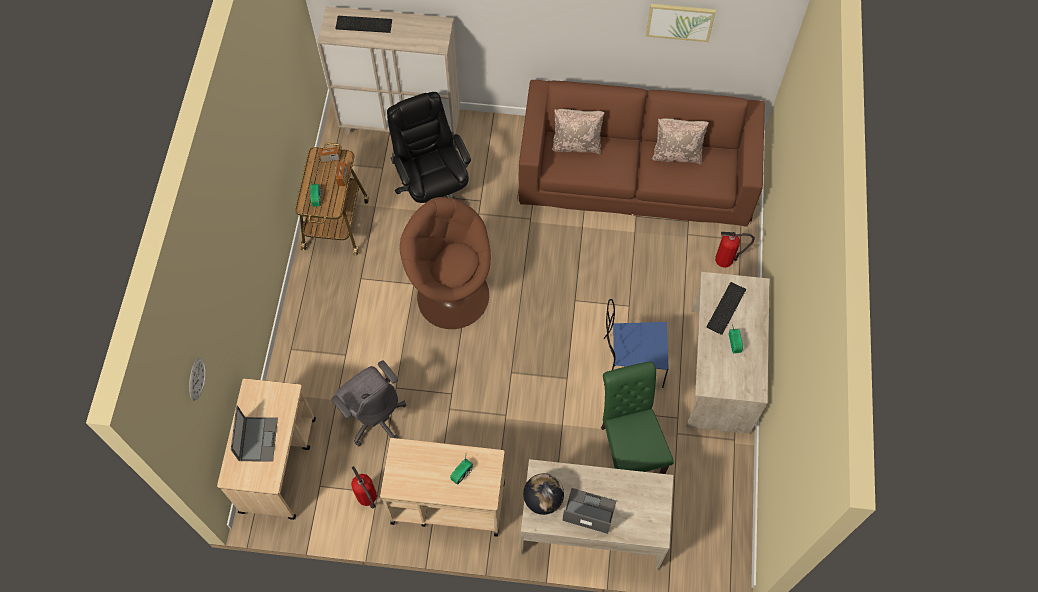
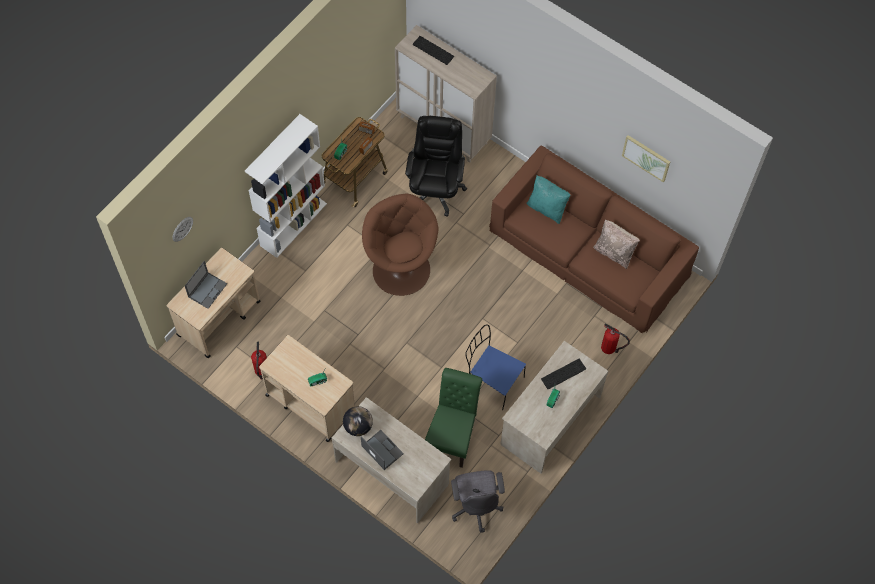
camera: 30 degrees right, 0 degrees up
grey office chair [331,360,406,447] -> grey office chair moved to [451,470,505,533]
beige pillow [551,109,605,154] -> turquoise pillow [527,176,571,224]
none -> white bookcase [245,114,327,258]

